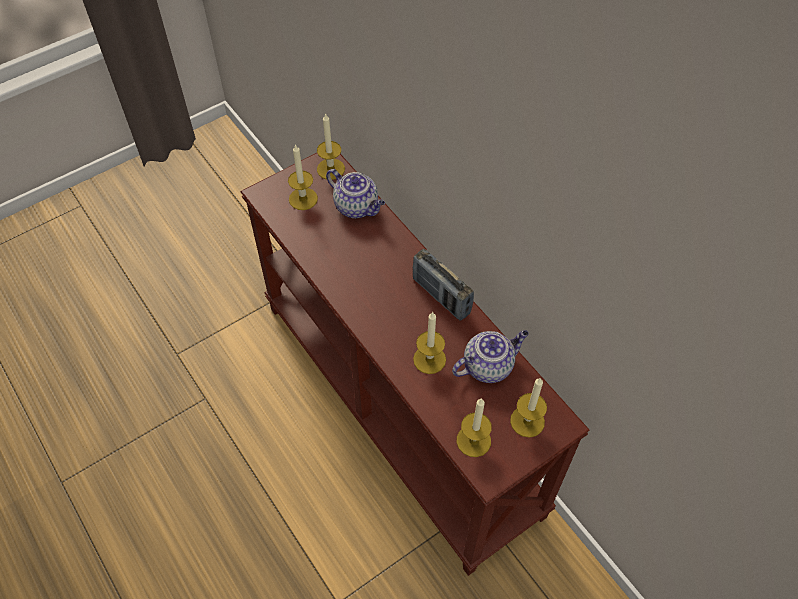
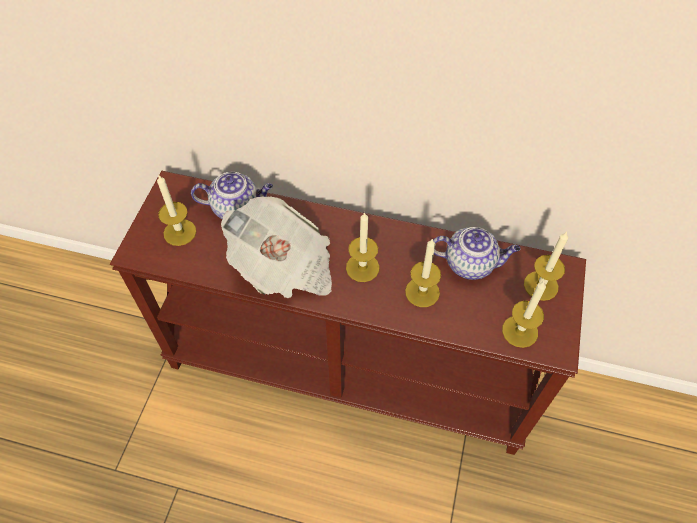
camera: 40 degrees left, 0 degrees up
candle [317,113,345,180] -> candle moved to [346,212,379,282]
radio [412,249,474,321] -> none
teapot [452,330,529,383] -> teapot turned 75 degrees clockwise [433,227,520,280]
none -> newspaper [221,196,332,298]

